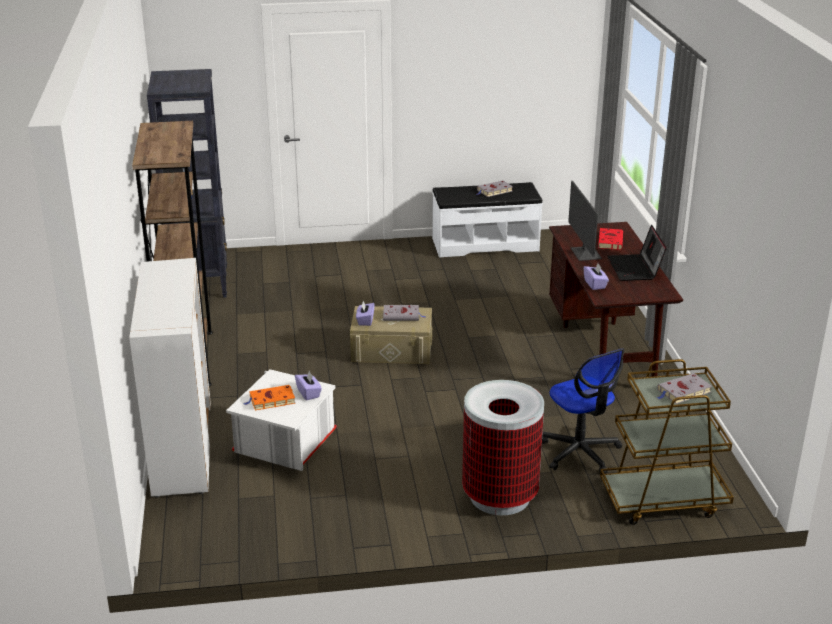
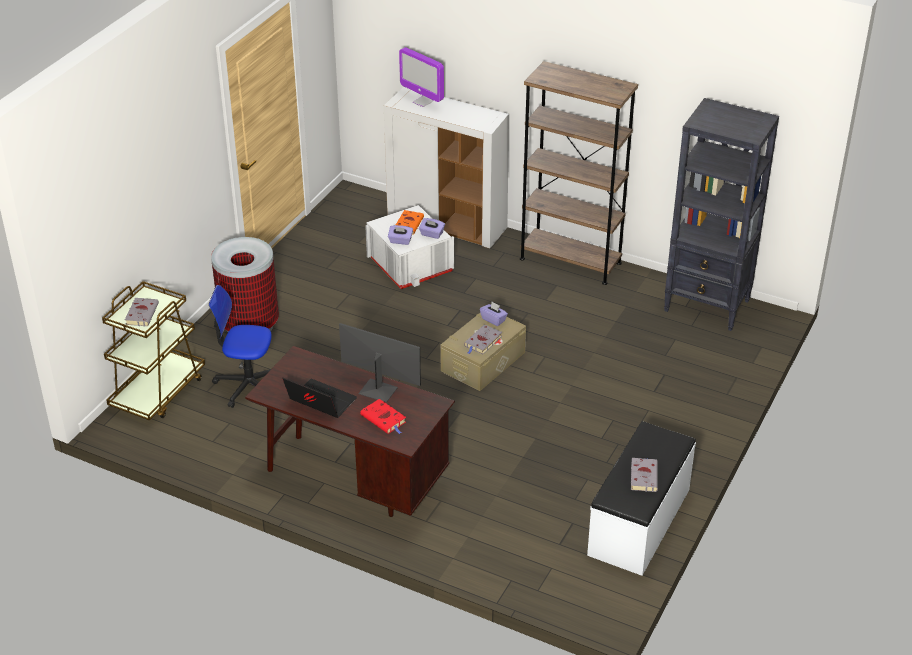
camera: 125 degrees right, 10 degrees up
purple tissue box [584,264,609,290] -> purple tissue box moved to [419,218,445,239]
none -> monitor [399,47,444,107]

